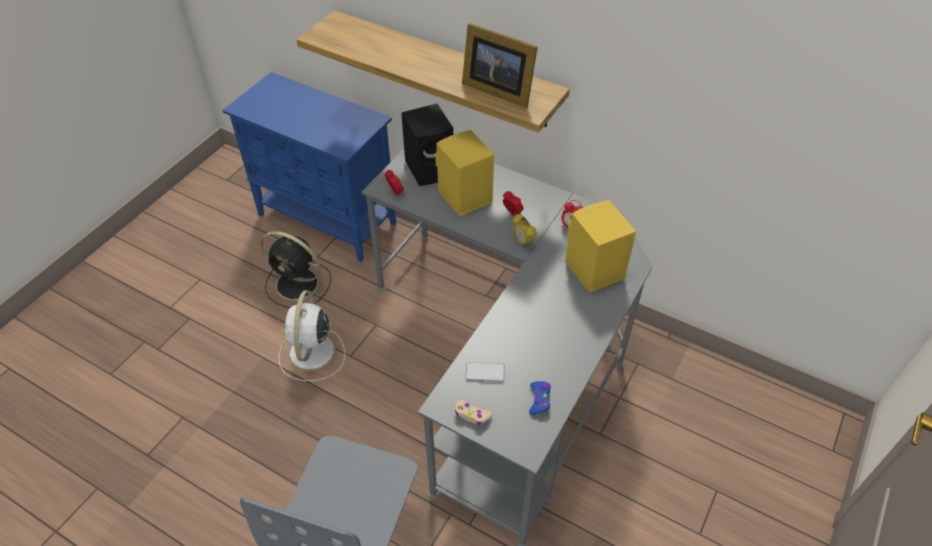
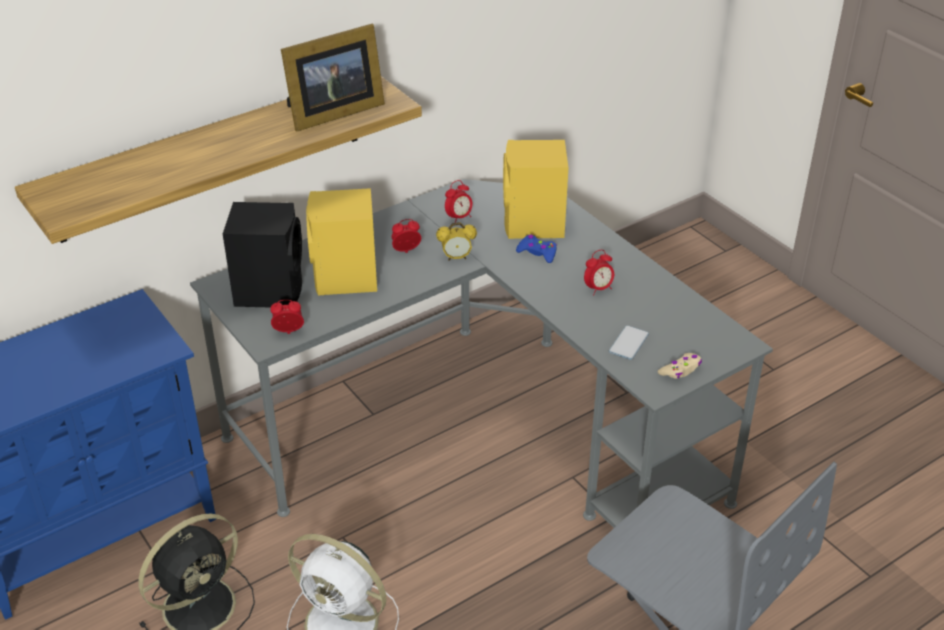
camera: 65 degrees left, 10 degrees down
blue game controller [529,381,551,415] -> blue game controller moved to [516,235,557,263]
none -> alarm clock [584,250,614,295]

